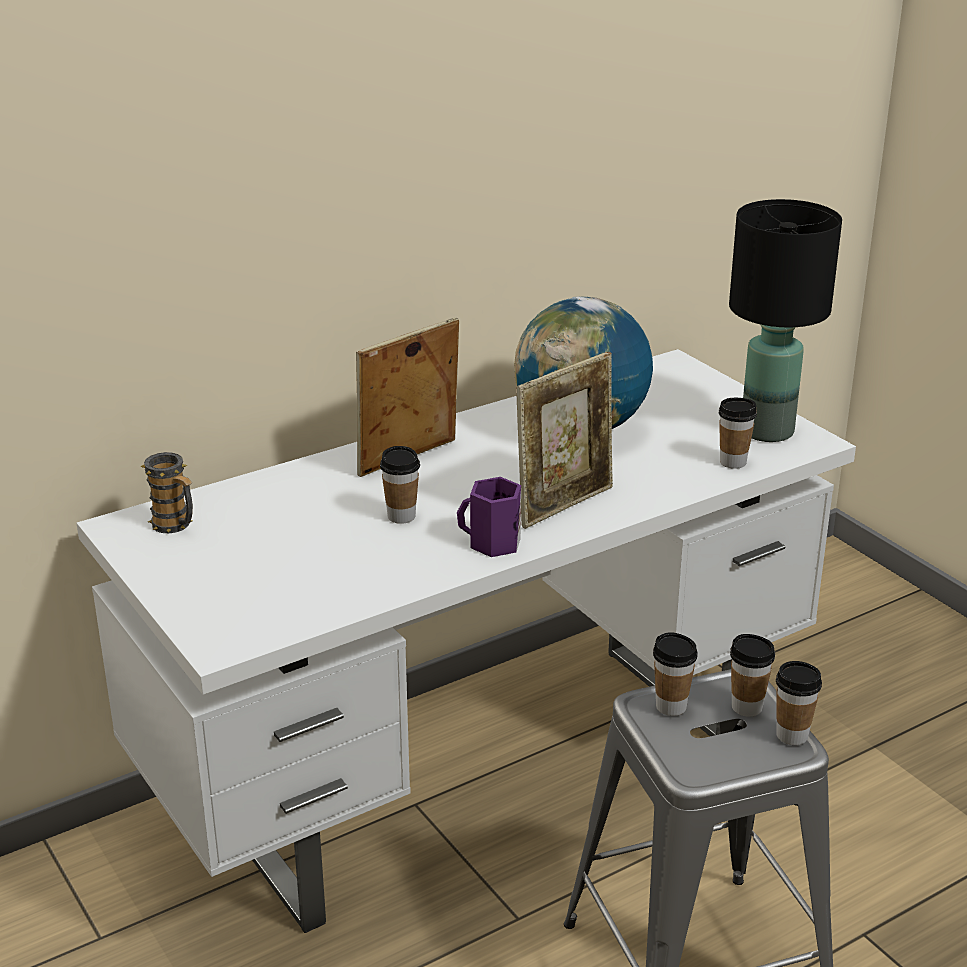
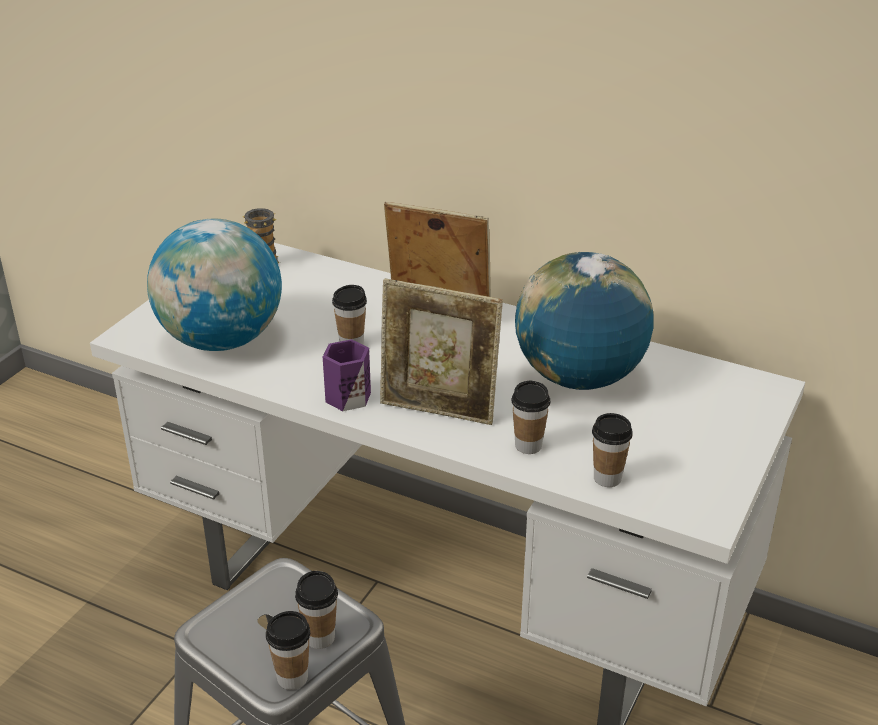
camera: 60 degrees right, 5 degrees up
cup [653,632,698,716] -> cup moved to [511,380,550,454]
black table lamp [729,199,842,442] -> none
none -> globe [147,219,282,351]

